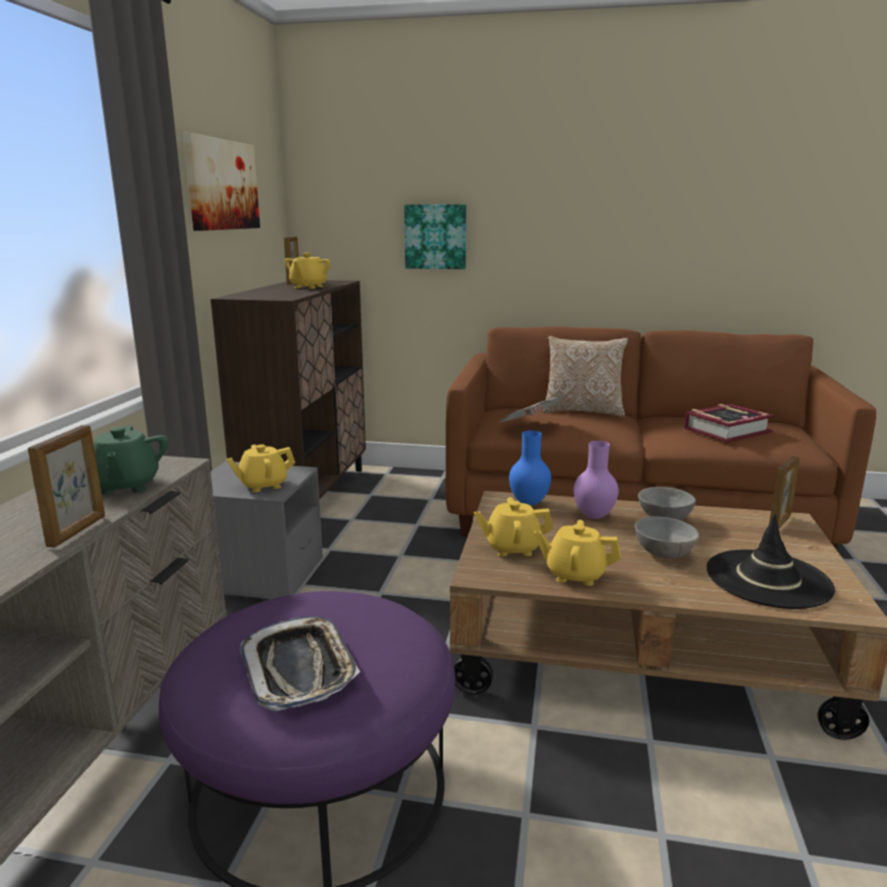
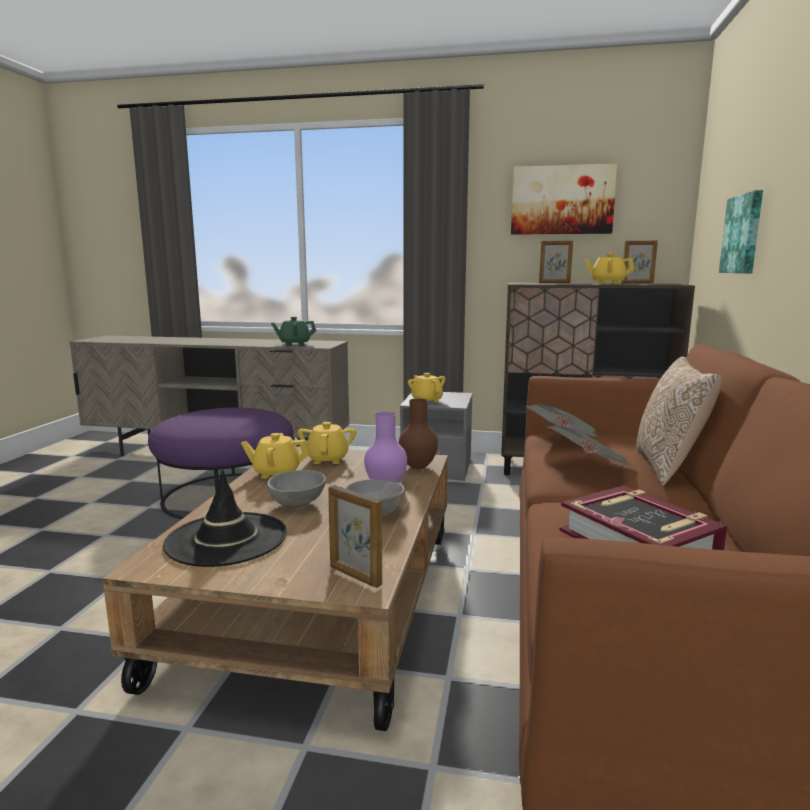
camera: 90 degrees right, 5 degrees down
picture frame [28,425,105,548] -> picture frame moved to [539,241,573,283]
tray [241,616,360,711] -> none
blue vase [509,430,551,506] -> brown vase [399,398,438,469]
yellow teapot [534,520,621,586] -> yellow teapot turned 105 degrees counterclockwise [241,433,309,479]
none -> newspaper [547,426,631,465]

